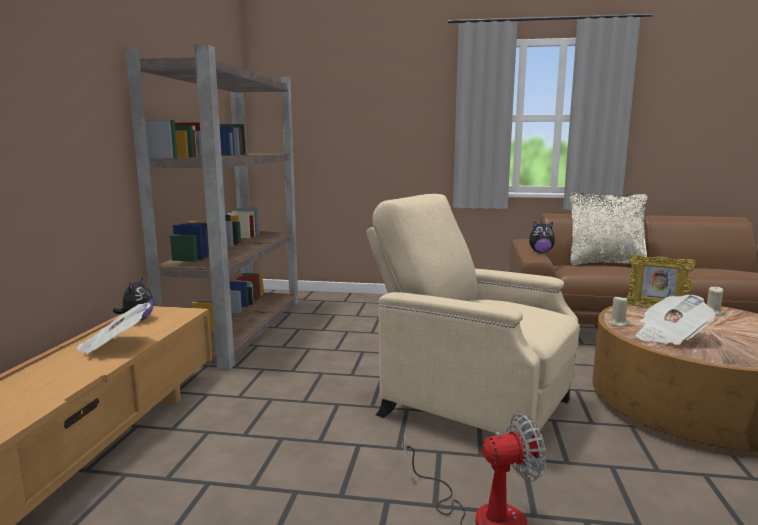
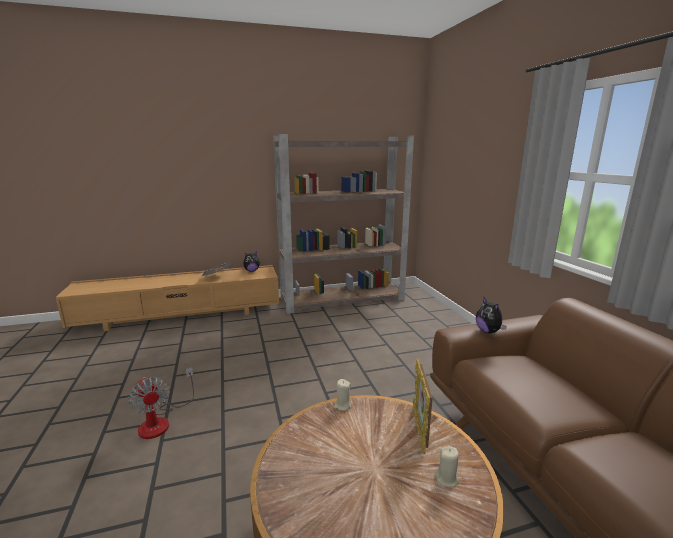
camera: 65 degrees right, 5 degrees up
beige armchair [367,194,579,465] -> none
beige pillow [569,192,647,265] -> none
newspaper [636,295,715,345] -> none

